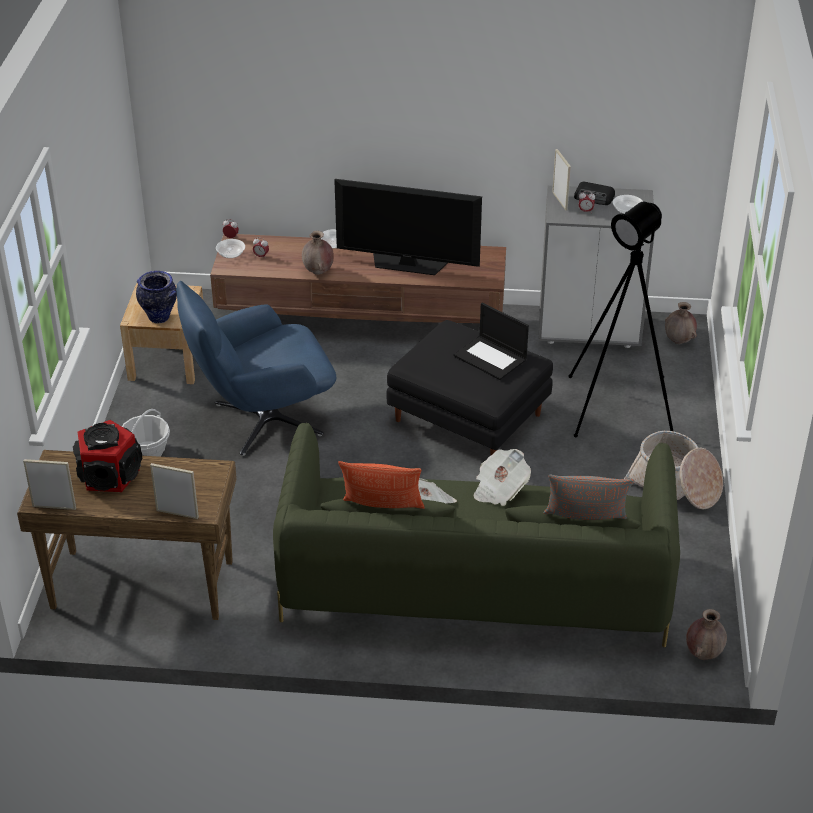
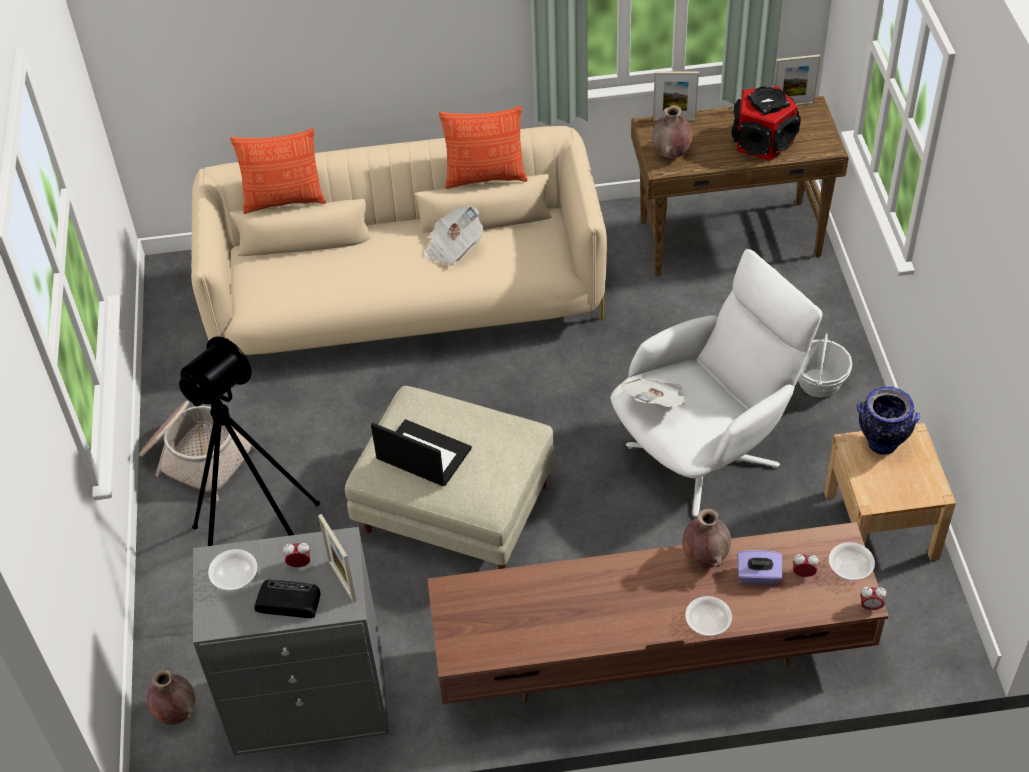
camera: 170 degrees right, 10 degrees up
blue armchair [176,281,336,456] -> white armchair [611,249,822,517]
green sofa [273,422,680,647] -> beige sofa [191,126,607,355]
television [334,179,482,275] -> none
black ottoman [386,320,553,456] -> beige ottoman [345,386,555,569]
newspaper [473,449,531,506] -> newspaper moved to [621,377,685,407]
grey pillow [544,475,634,520] -> orange pillow [230,128,326,214]
brown vase [686,609,727,660] -> brown vase moved to [652,105,693,158]
none -> purple tissue box [737,550,782,585]

